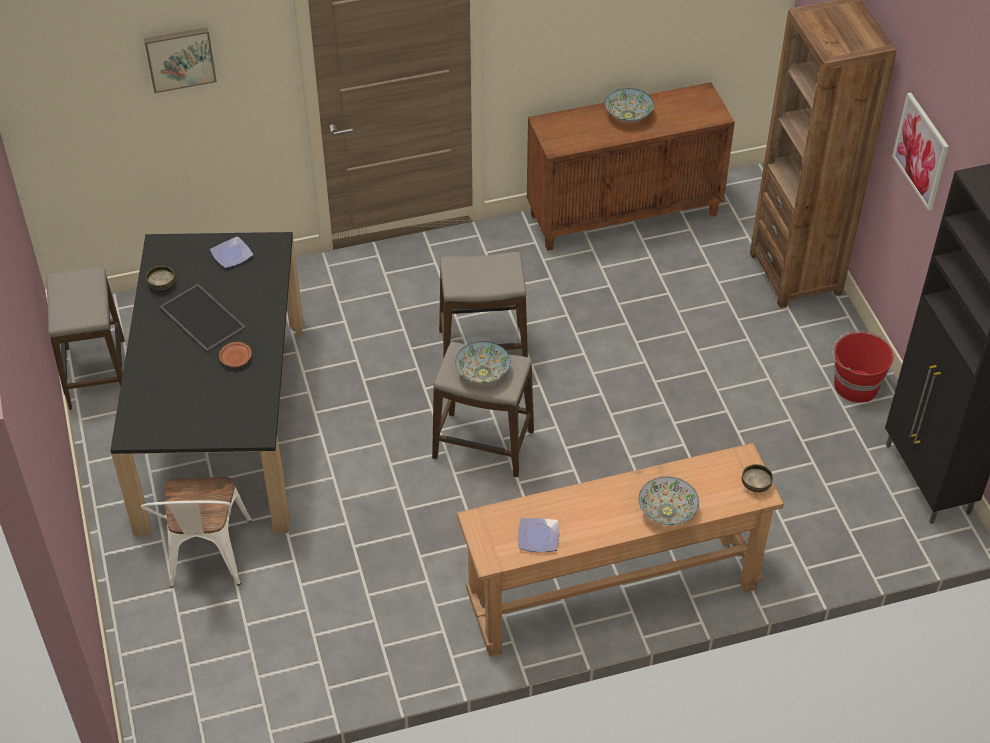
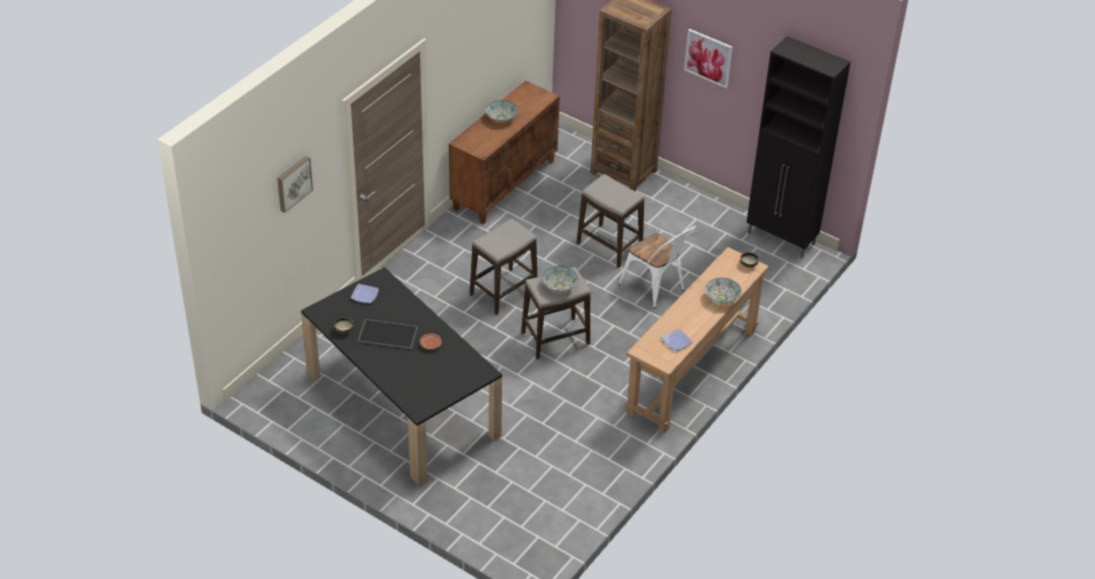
camera: 40 degrees left, 5 degrees down
stool [46,267,125,410] -> stool moved to [577,174,644,268]
white chair [141,477,251,588] -> white chair moved to [619,226,697,308]
red bucket [832,331,893,403] -> none

